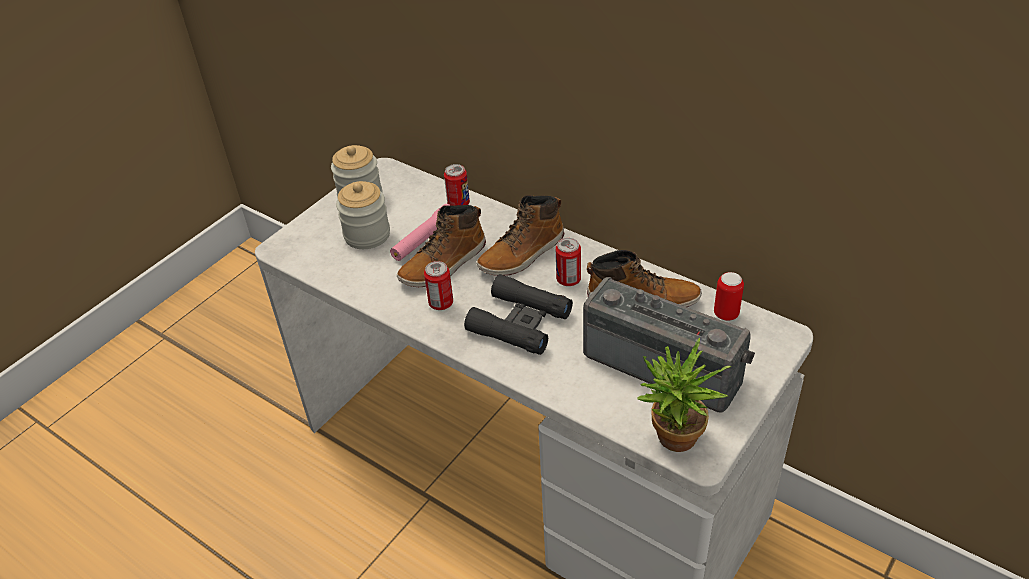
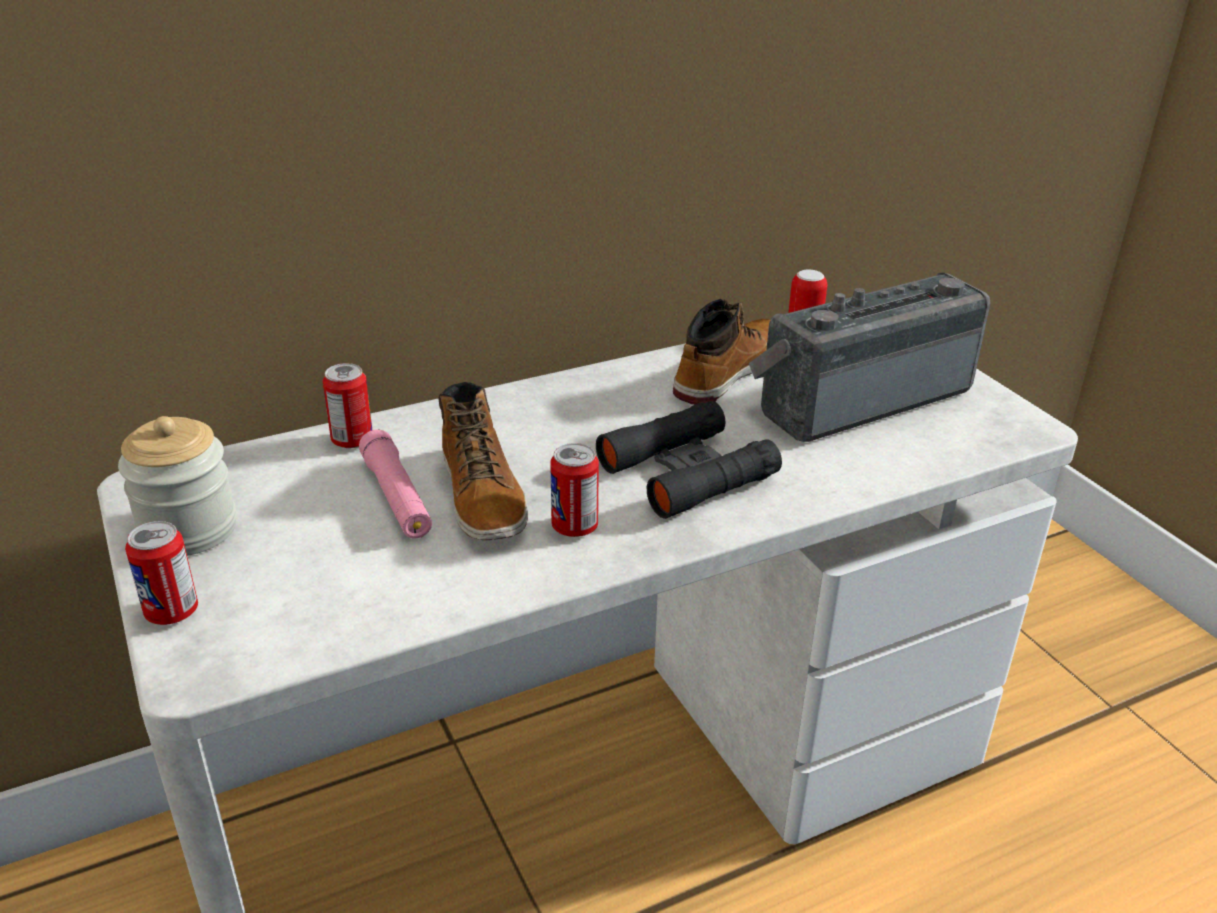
camera: 65 degrees left, 10 degrees down
jar [336,181,390,249] -> none
boot [477,196,564,276] -> none
can [556,238,581,286] -> can moved to [125,521,198,625]
potted plant [637,338,731,452] -> none

